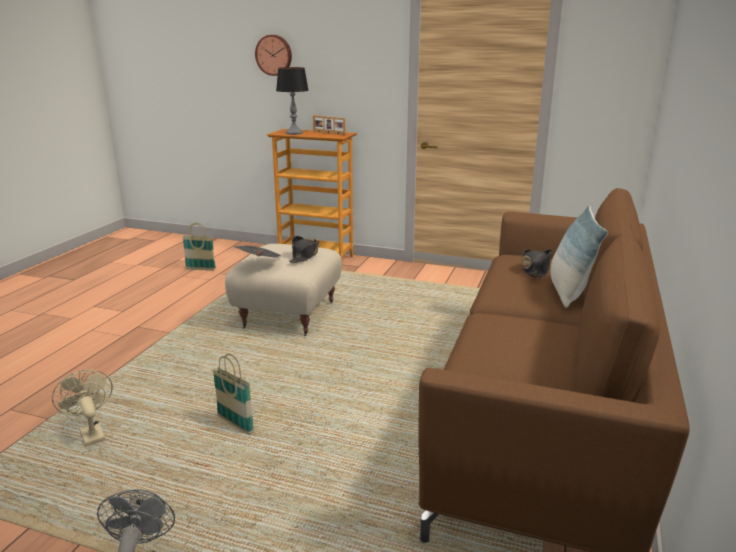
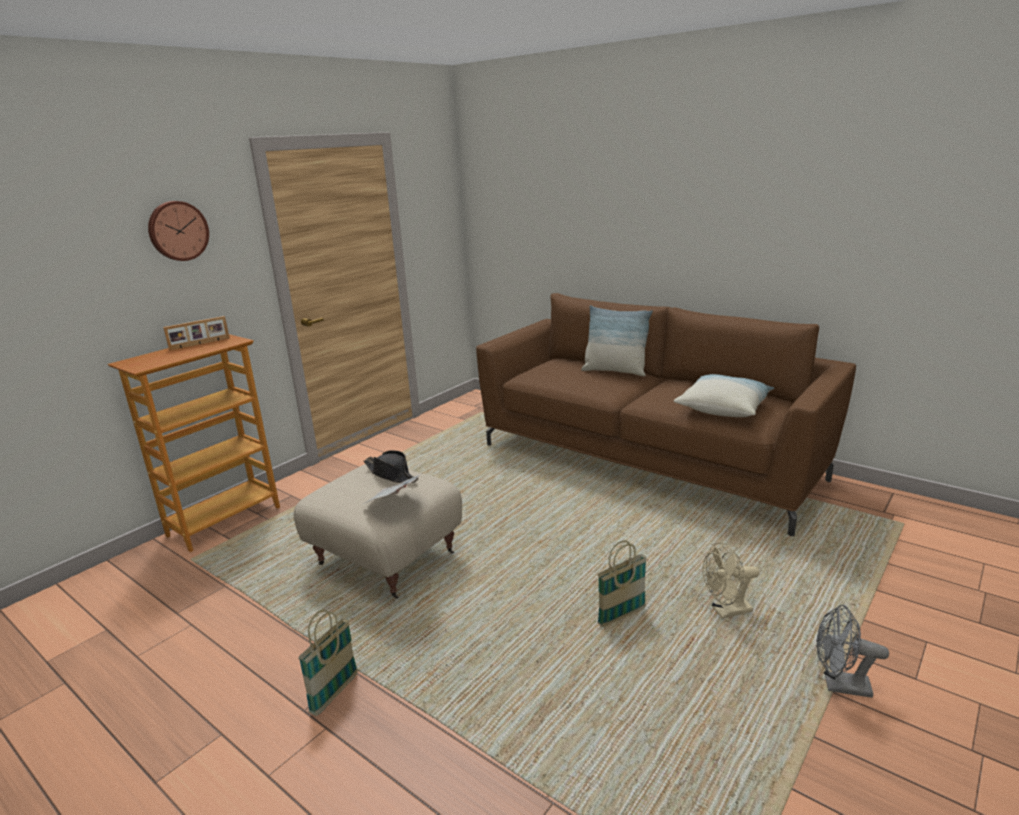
camera: 70 degrees left, 0 degrees up
beige fan [52,370,113,447] -> beige fan moved to [702,542,760,618]
basket [182,223,216,270] -> basket moved to [298,609,358,716]
wall clock [255,35,292,76] -> wall clock moved to [148,201,209,261]
table lamp [276,67,309,135] -> none
black hat [522,249,552,278] -> none
none -> pillow [674,374,775,417]

